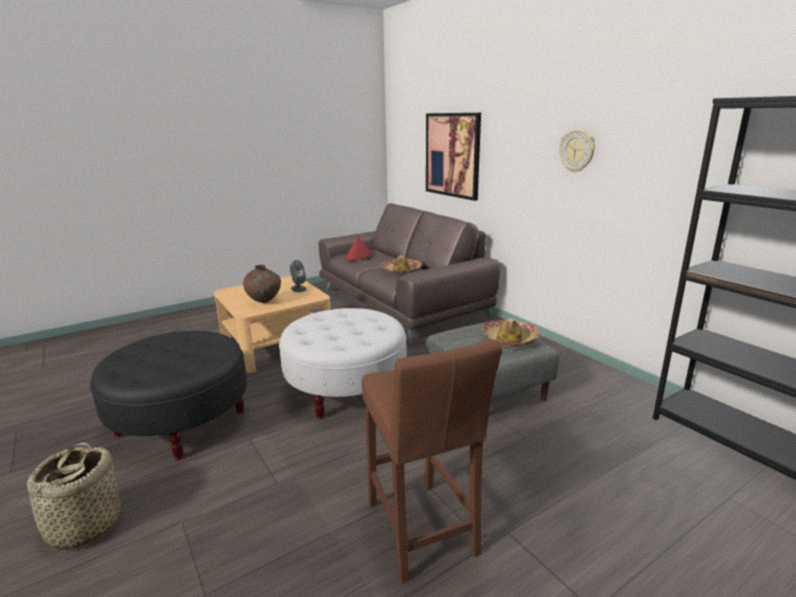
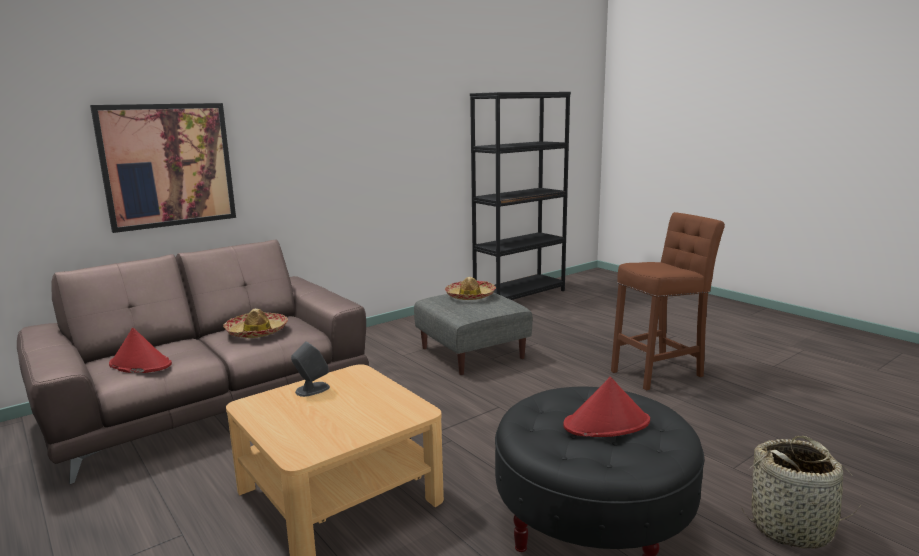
camera: 95 degrees left, 5 degrees down
brown vase [243,265,281,303] -> none
white ottoman [279,308,407,419] -> none
wall clock [560,129,595,172] -> none
none -> red hat [563,377,650,437]

